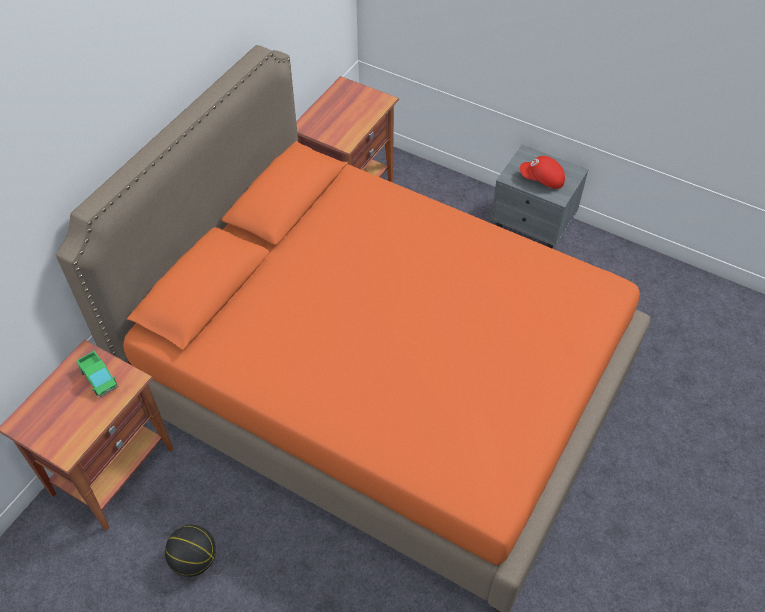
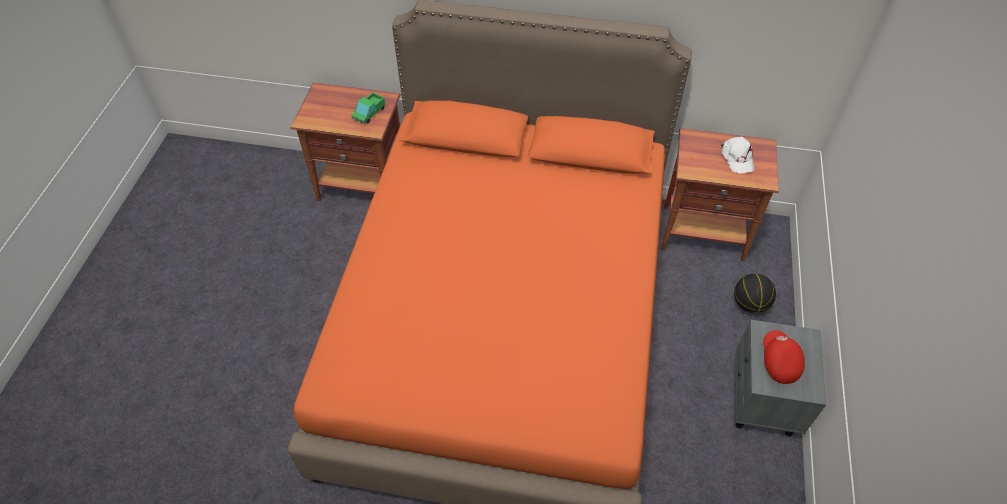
camera: 70 degrees right, 0 degrees up
basketball [165,525,216,577] -> basketball moved to [734,274,776,313]
none -> white cap [720,137,754,174]

